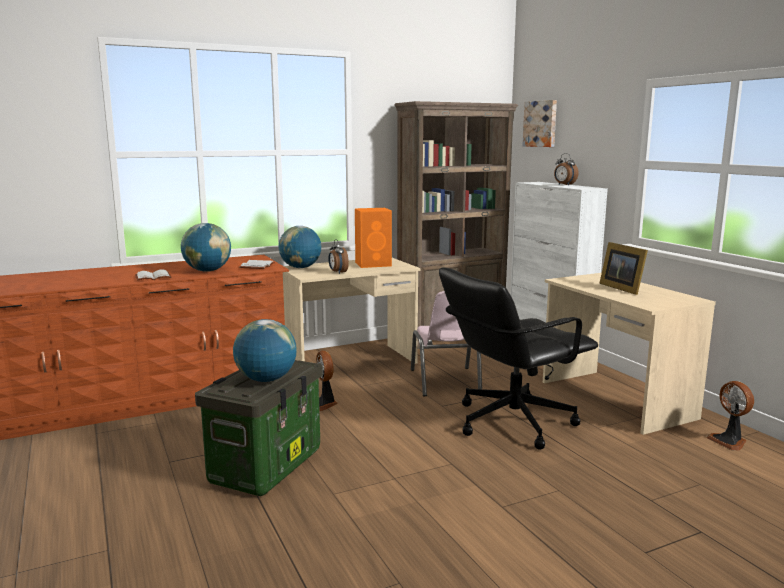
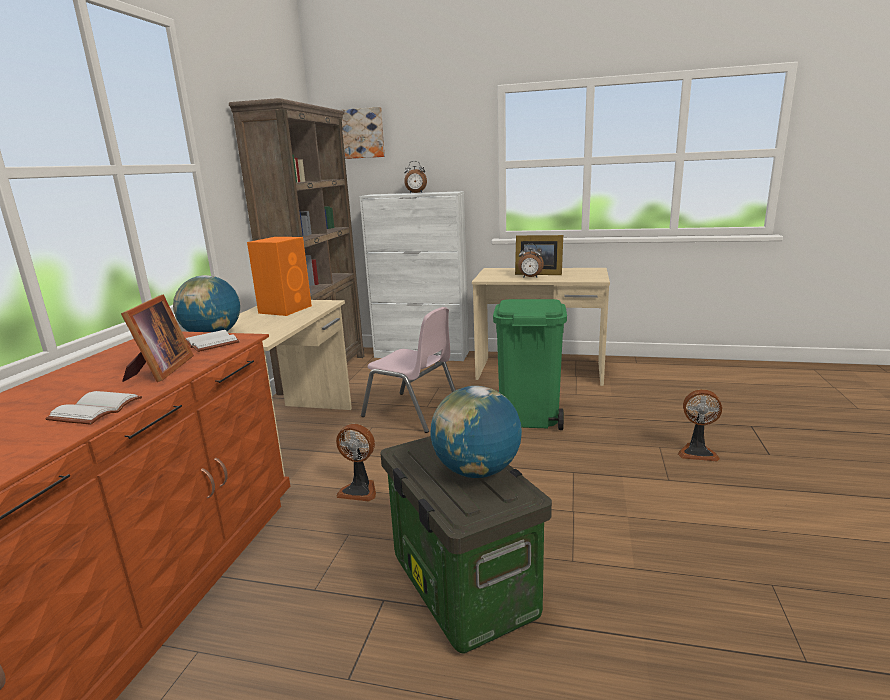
camera: 50 degrees left, 5 degrees up
globe [181,223,231,272] -> picture frame [121,294,194,382]
alarm clock [328,239,349,274] -> alarm clock moved to [518,244,544,278]
black office chair [439,268,598,450] -> green trash can [493,299,567,430]
fan [706,381,754,451] -> fan moved to [678,389,722,461]

